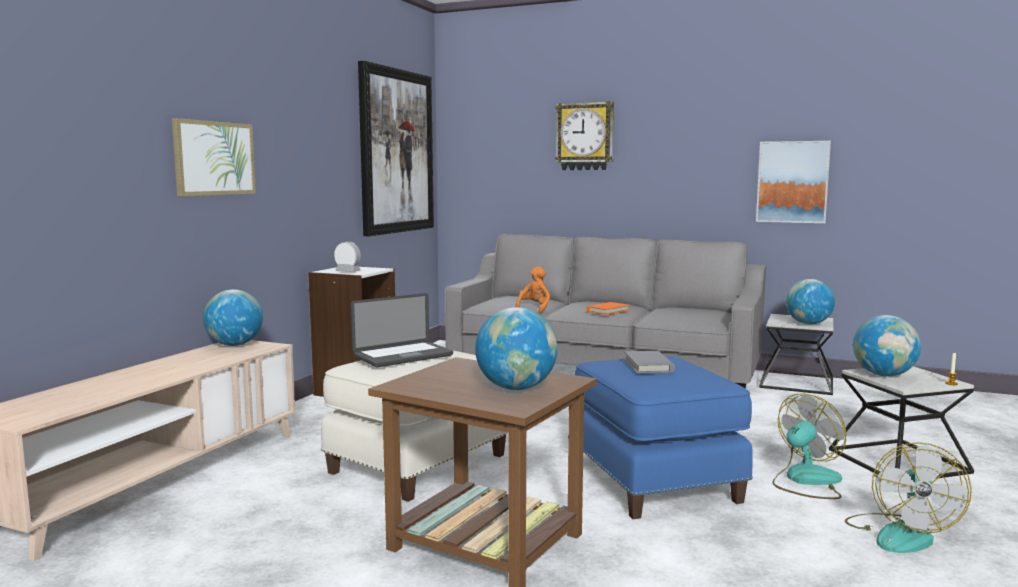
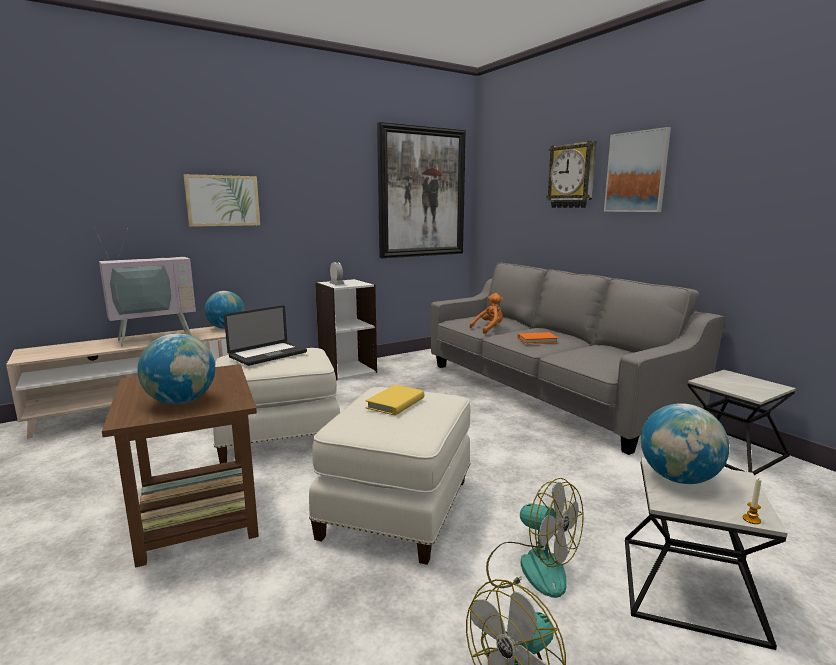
camera: 35 degrees right, 5 degrees up
laptop [351,293,453,367] -> laptop turned 45 degrees counterclockwise [224,305,307,366]
blue ottoman [568,356,753,519] -> white ottoman [309,387,471,565]
grey book [624,351,675,373] -> yellow book [365,385,424,415]
picture [756,141,831,223] -> picture moved to [604,127,671,212]
fan [772,393,846,499] -> fan turned 45 degrees clockwise [486,478,584,598]
globe [786,279,835,324] -> none
none -> television [94,227,196,347]

